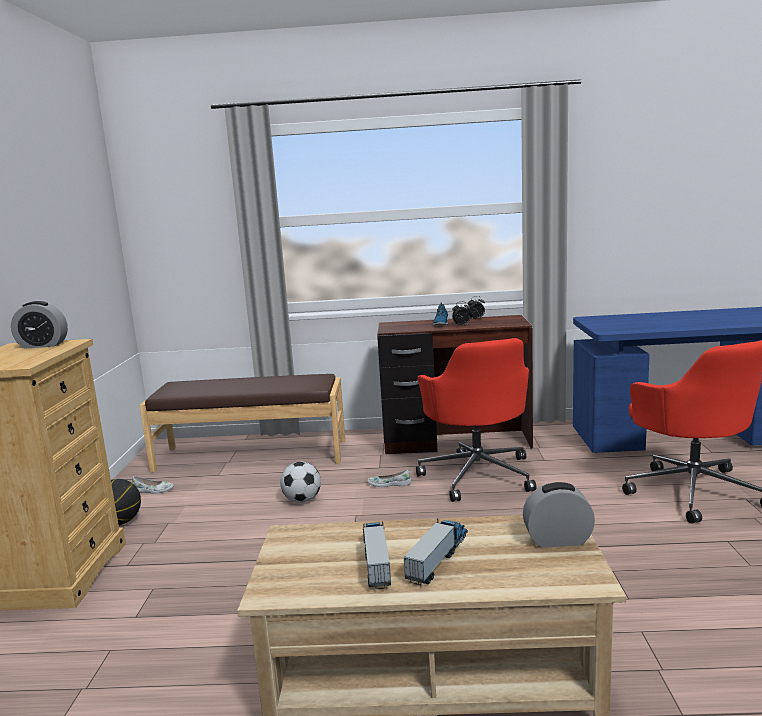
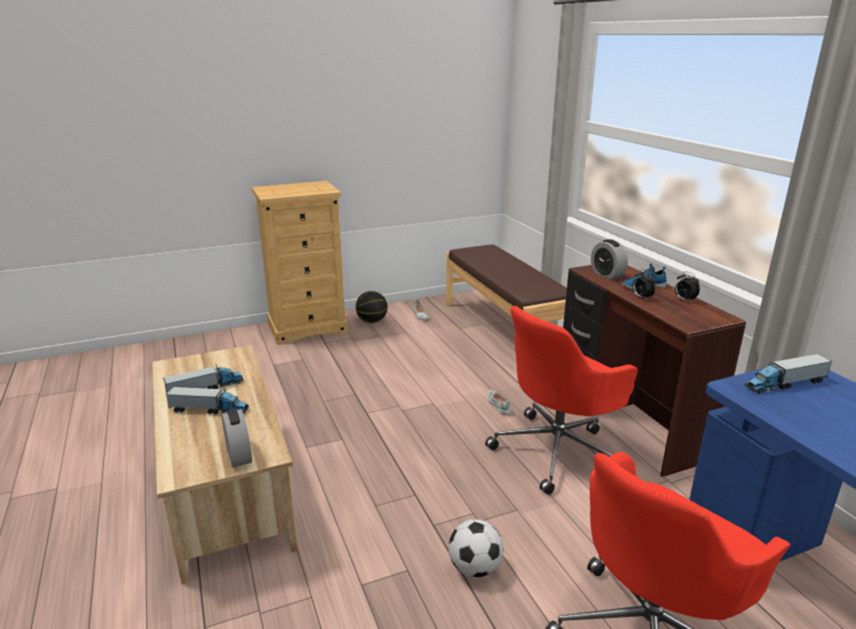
camera: 65 degrees right, 10 degrees up
alarm clock [11,301,68,349] -> alarm clock moved to [591,239,628,280]
football [280,462,321,503] -> football moved to [449,519,503,577]
none -> toy truck [745,354,832,394]

